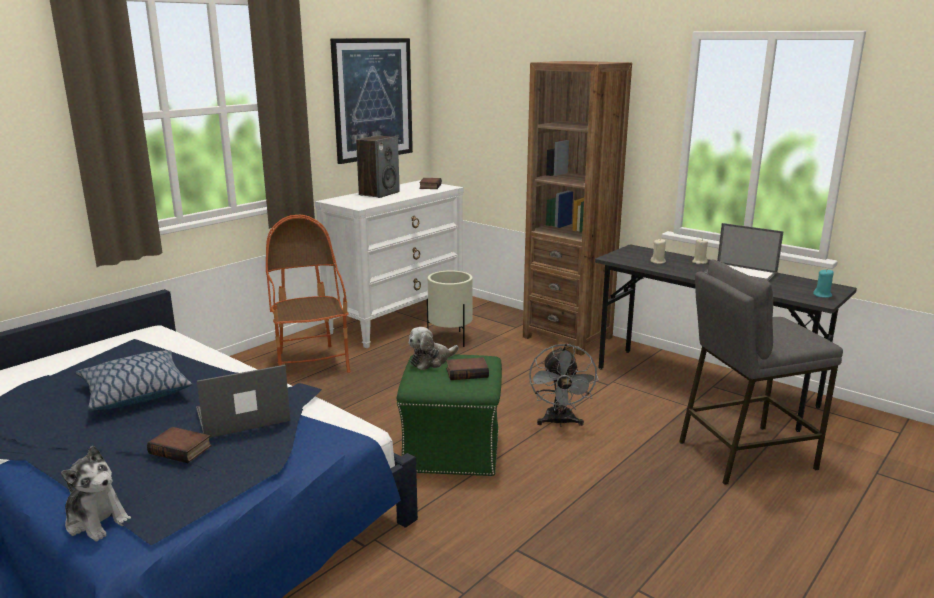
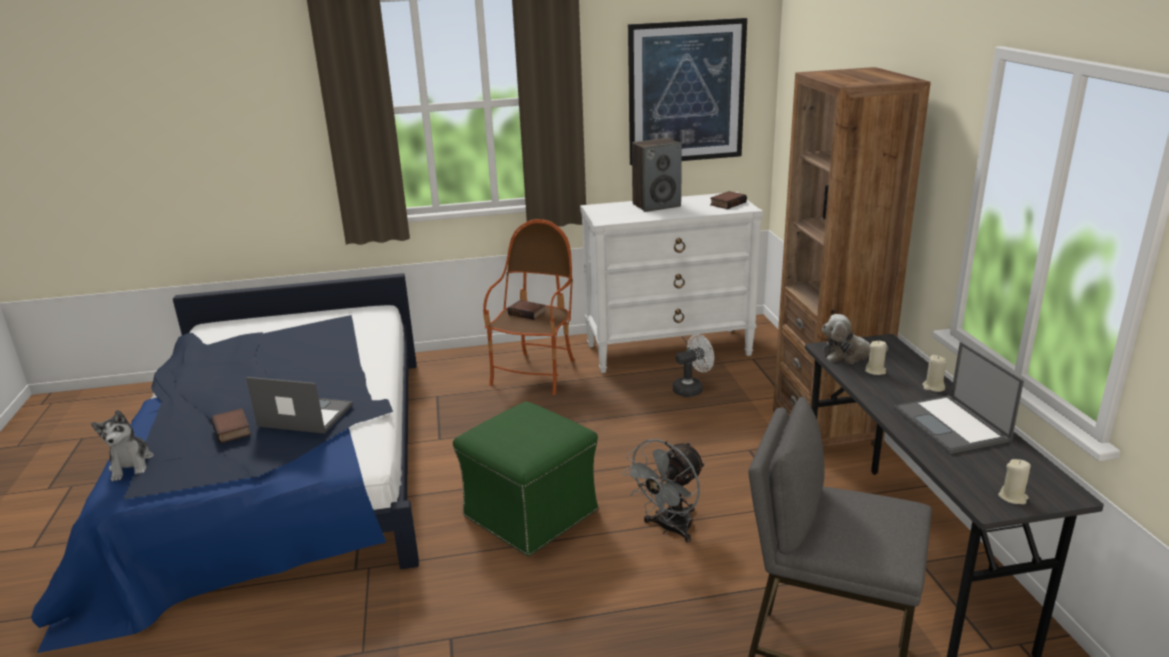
camera: 40 degrees right, 5 degrees up
pillow [75,350,192,411] -> none
plush toy [408,327,459,370] -> plush toy moved to [822,314,888,364]
beige planter [427,270,473,347] -> white fan [673,334,714,397]
book [446,357,489,380] -> book moved to [508,300,546,320]
turquoise candle [813,270,833,298] -> beige candle [998,459,1031,504]

